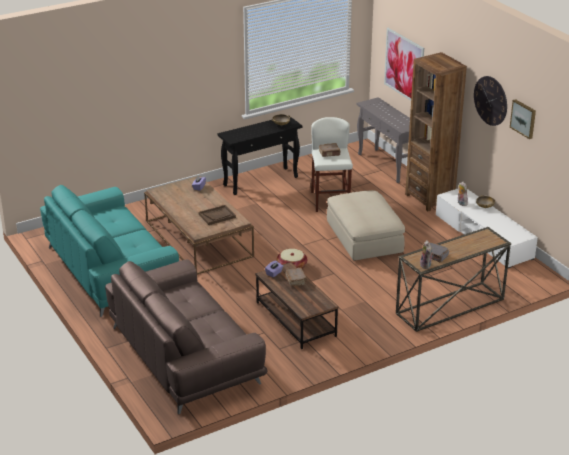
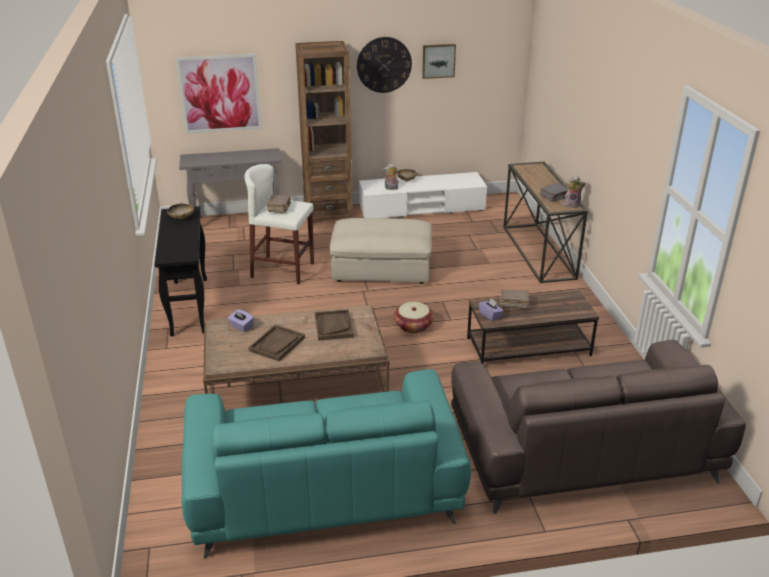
camera: 70 degrees left, 0 degrees up
none -> brown tray [248,325,305,361]

